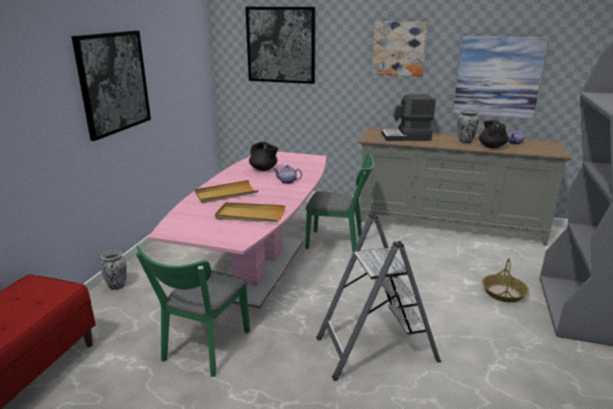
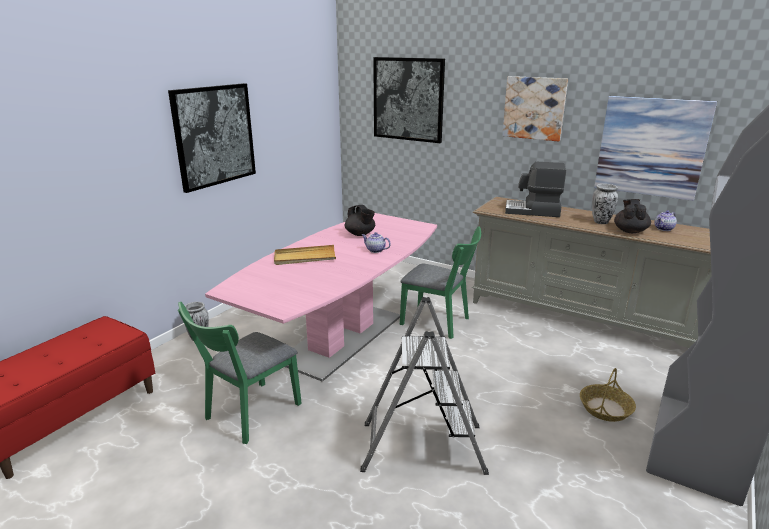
camera: 15 degrees right, 0 degrees up
beige tray [215,202,285,222] -> none

